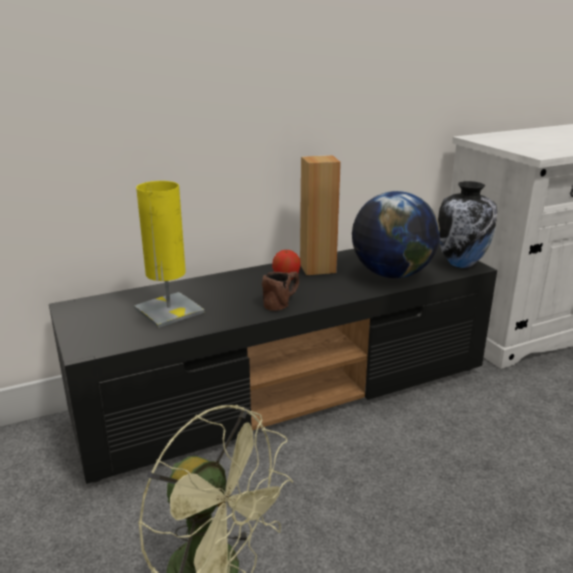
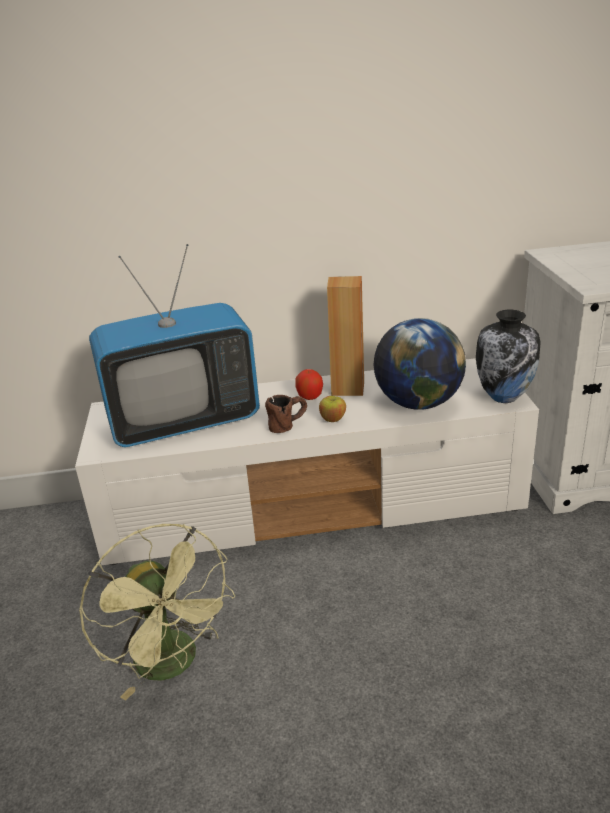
camera: 20 degrees right, 5 degrees up
black tv stand [49,243,497,484] -> white tv stand [75,358,539,565]
yellow table lamp [134,181,204,328] -> television [89,244,260,447]
none -> apple [319,396,346,422]

